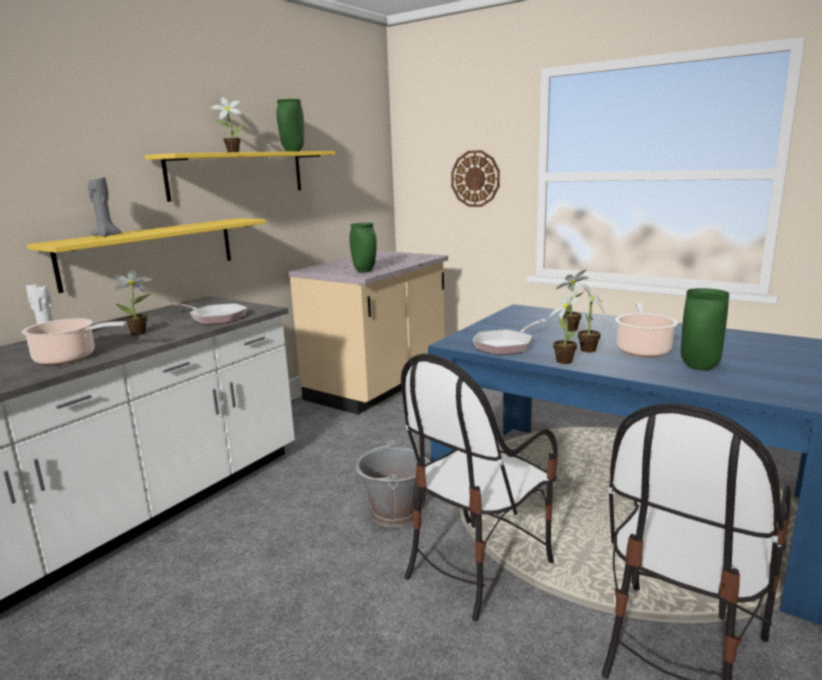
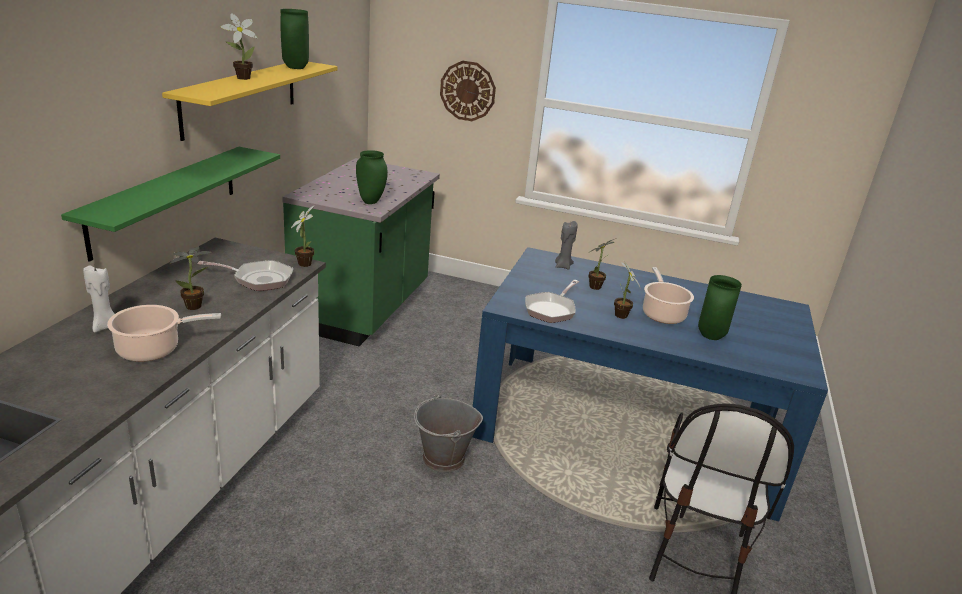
camera: 20 degrees left, 10 degrees up
yellow shelf [27,218,266,293] -> green shelf [61,147,280,262]
grey candle [88,177,121,237] -> grey candle moved to [555,221,578,270]
beige counter [289,251,448,415] -> green counter [282,158,440,346]
chair [401,354,558,621] -> none
potted plant [548,288,581,364] -> potted plant moved to [291,205,315,267]

